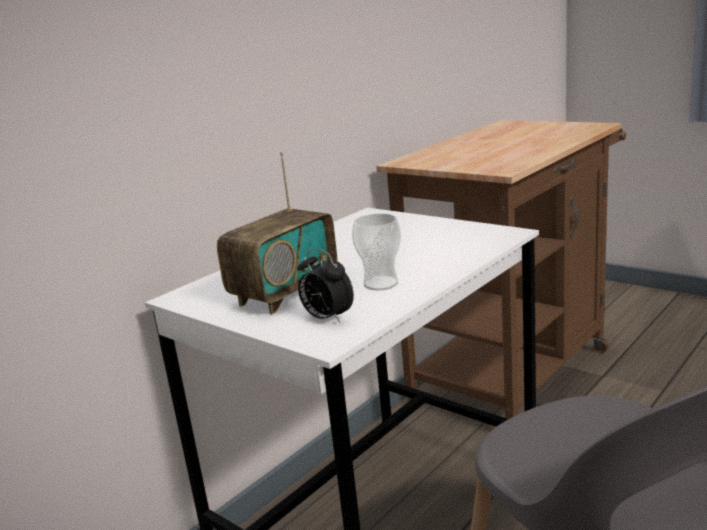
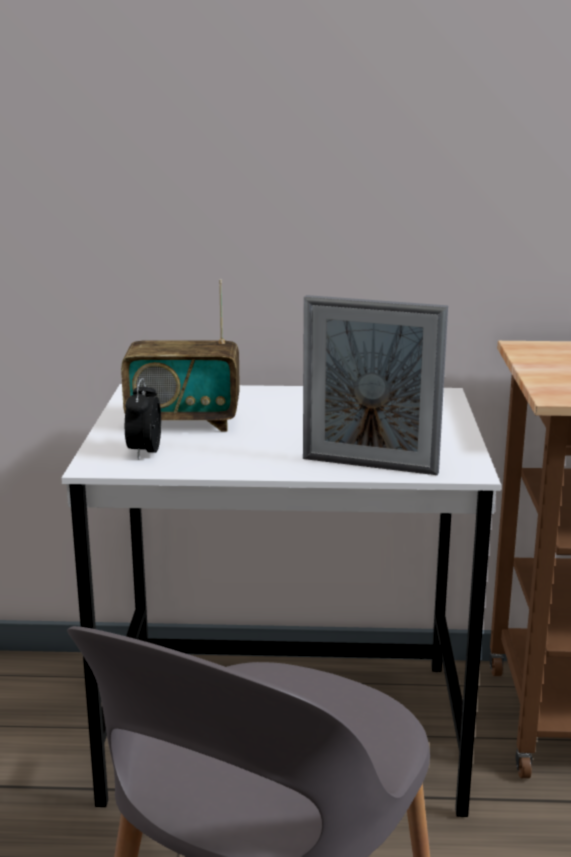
camera: 50 degrees right, 0 degrees up
cup [352,213,401,290] -> none
none -> picture frame [303,295,448,475]

